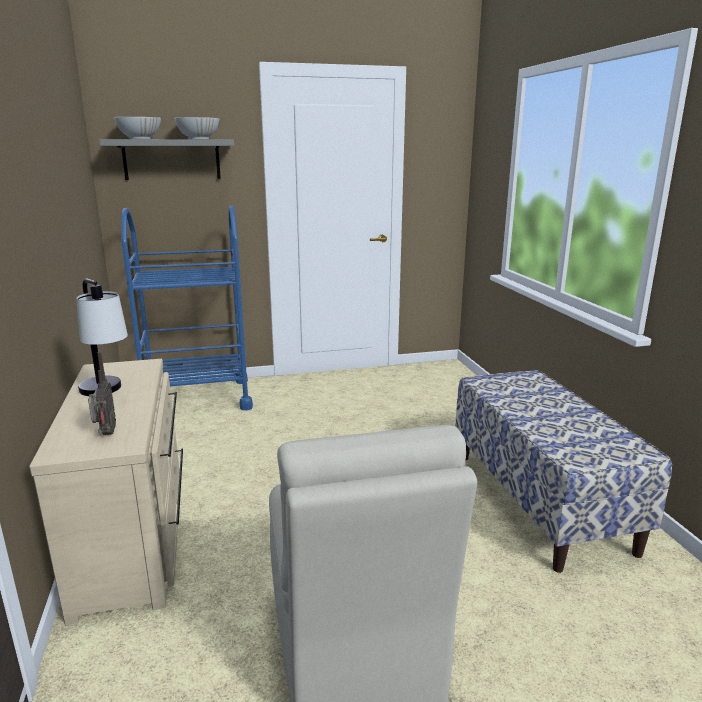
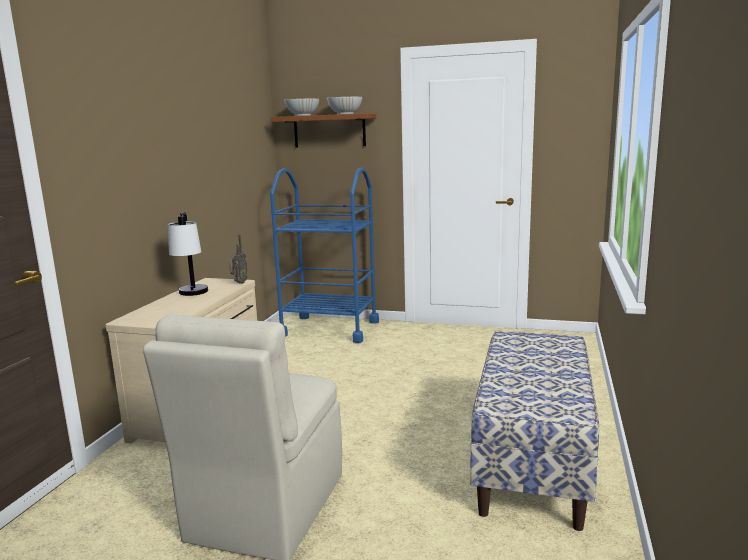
camera: 30 degrees right, 5 degrees down
radio [88,351,116,435] -> radio moved to [229,234,248,284]
grey shelf [99,139,234,180] -> brown shelf [271,113,376,147]

